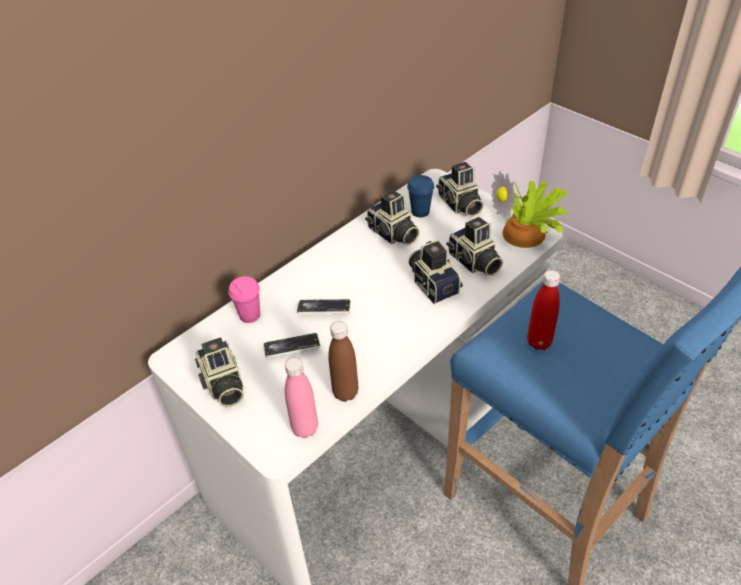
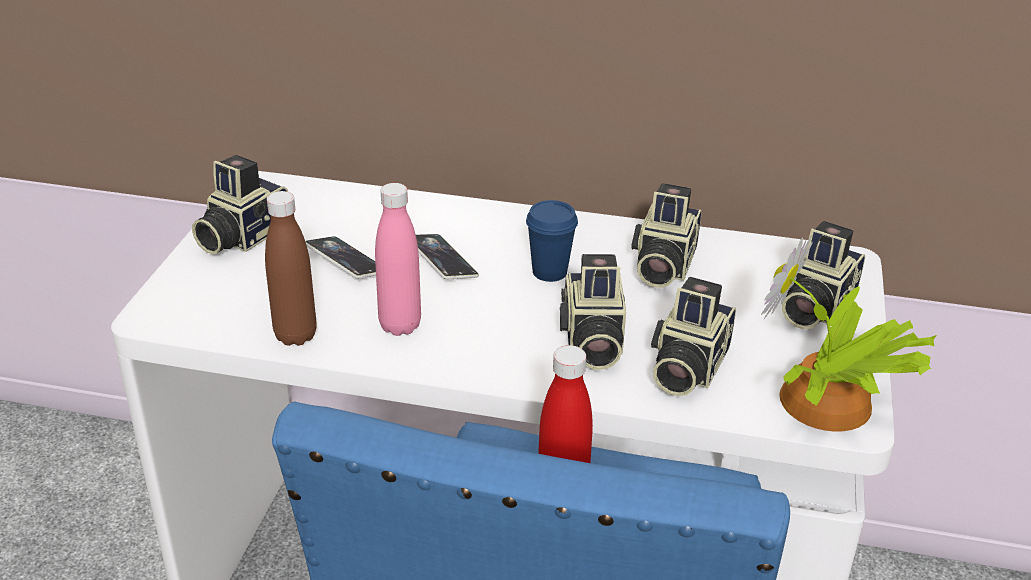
camera: 55 degrees right, 10 degrees down
pink cup [228,276,260,323] -> none
pink bottle [285,357,318,438] -> pink bottle moved to [375,183,421,336]
blue cup [407,175,434,217] -> blue cup moved to [526,200,578,282]
camera [408,239,463,304] -> camera turned 150 degrees clockwise [560,254,626,370]

